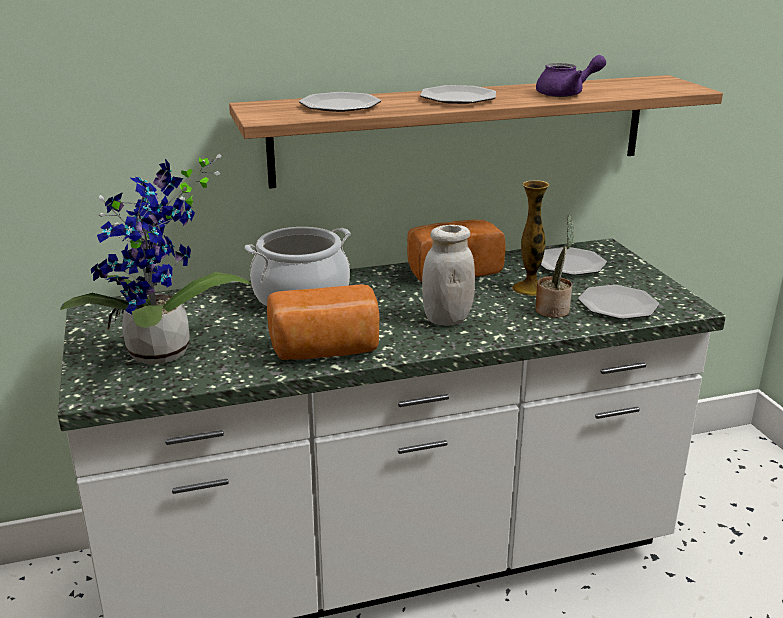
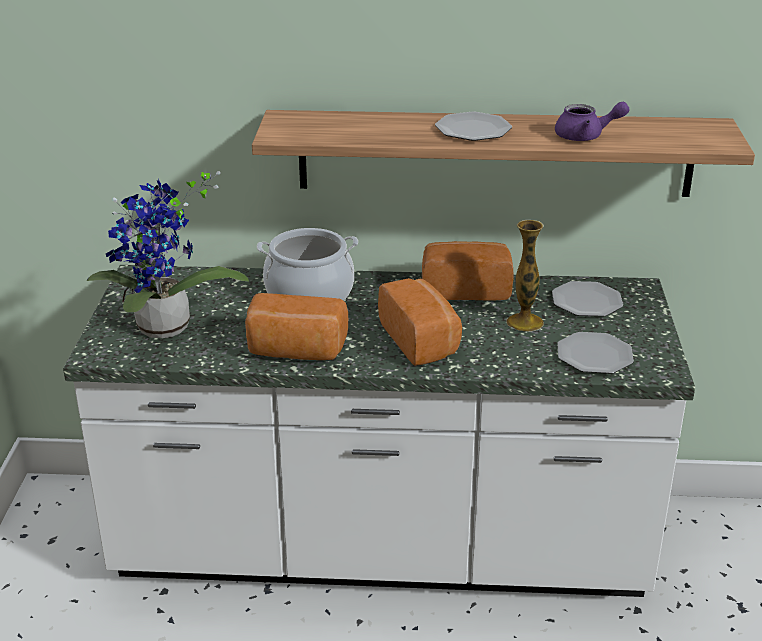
camera: 20 degrees right, 5 degrees up
plate [299,92,381,112] -> none
white jar [422,225,475,326] -> bread [378,278,462,366]
potted plant [535,215,574,318] -> none

